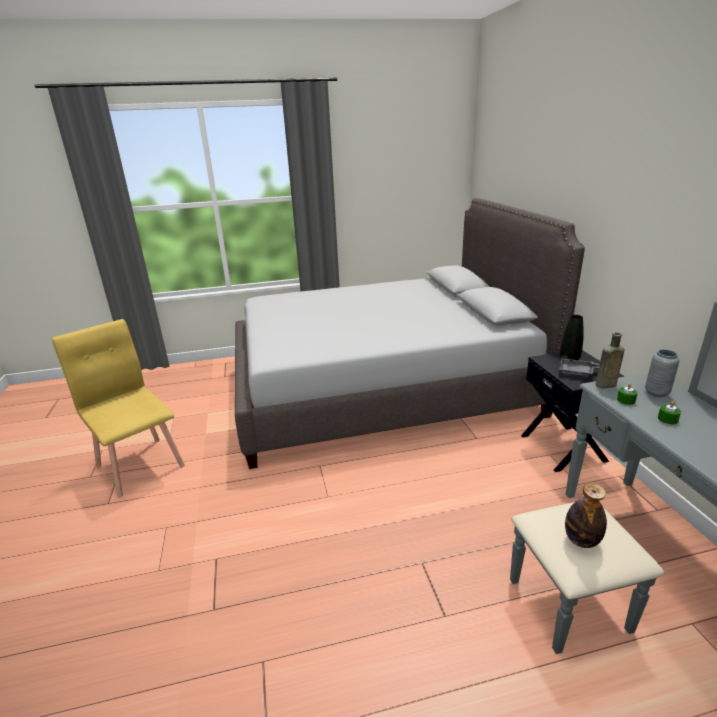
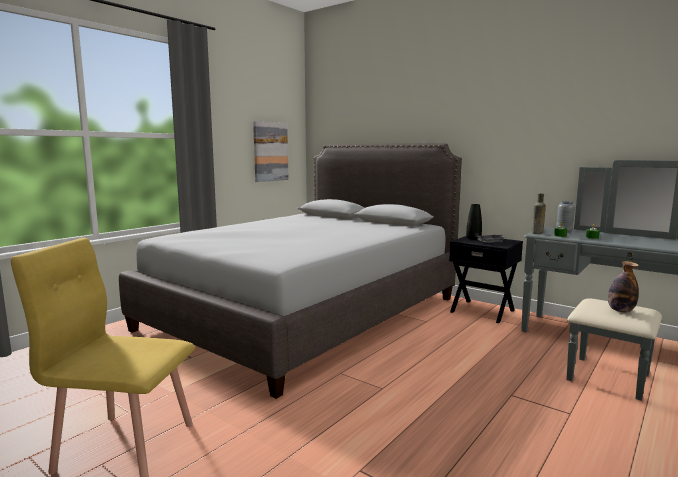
camera: 40 degrees left, 15 degrees down
none -> picture [253,121,289,182]

